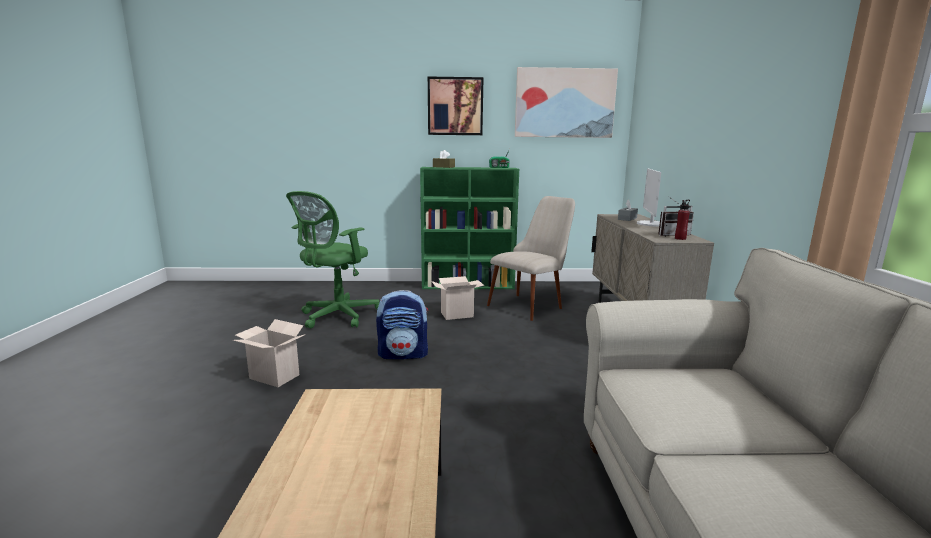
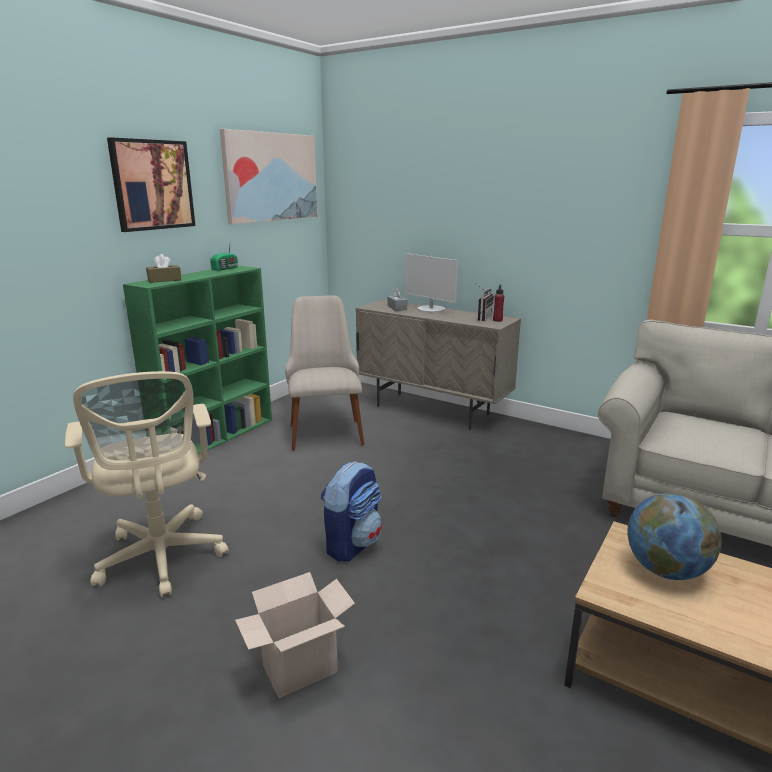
camera: 55 degrees left, 5 degrees up
green office chair [286,191,380,329] -> beige office chair [65,371,229,597]
cardboard box [431,276,484,320] -> none
none -> globe [627,493,722,580]

